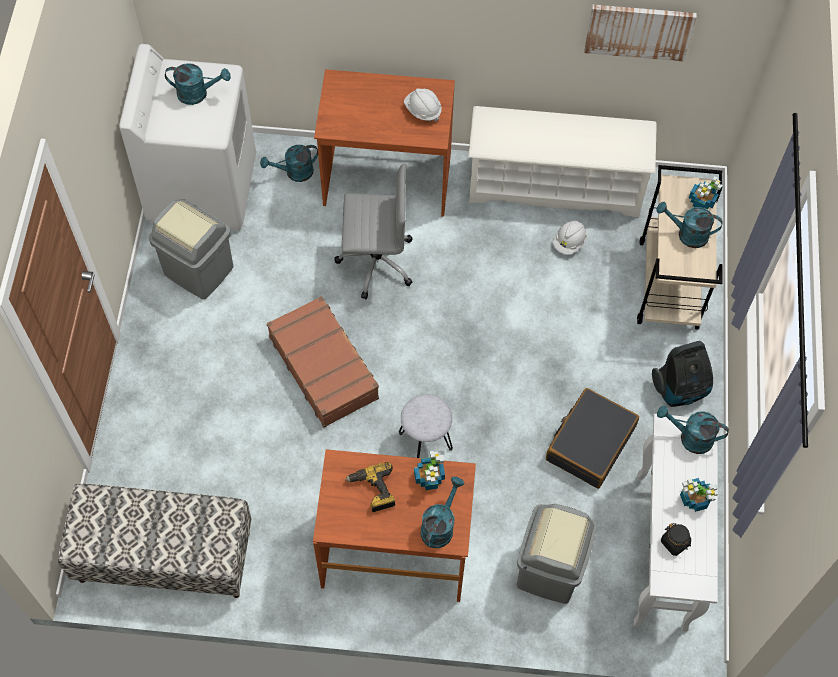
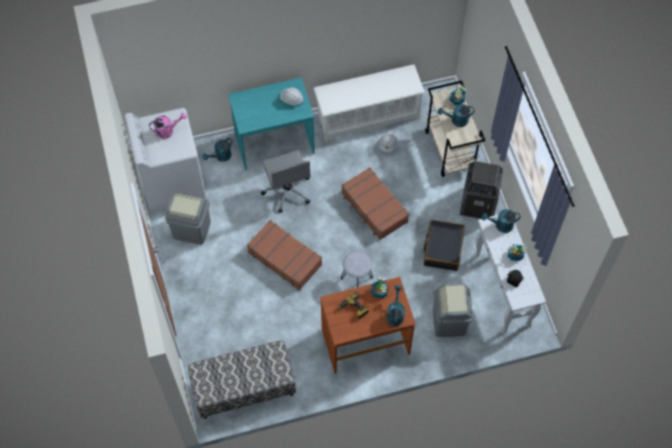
camera: 20 degrees left, 0 degrees up
turquoise watering can [165,63,231,105] -> pink watering can [149,112,187,139]
brown desk [314,69,455,217] -> turquoise desk [228,77,315,170]
grey office chair [335,163,412,299] -> grey office chair turned 90 degrees clockwise [261,150,310,213]
picture [584,5,697,62] -> none
vacuum cleaner [652,341,713,407] -> trash can [460,161,503,219]
none -> brown suitcase [341,167,409,240]

